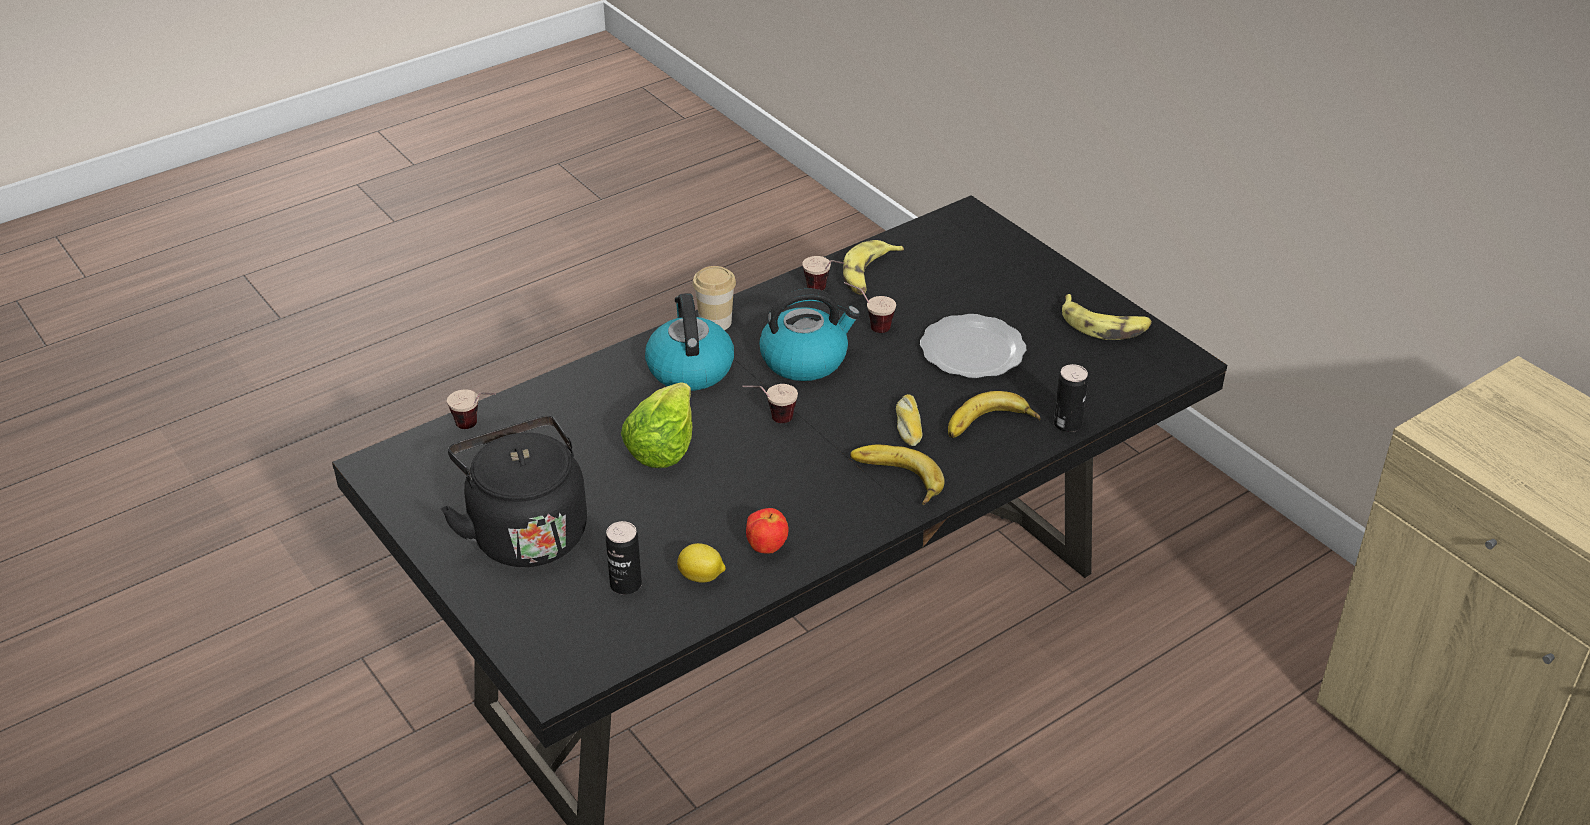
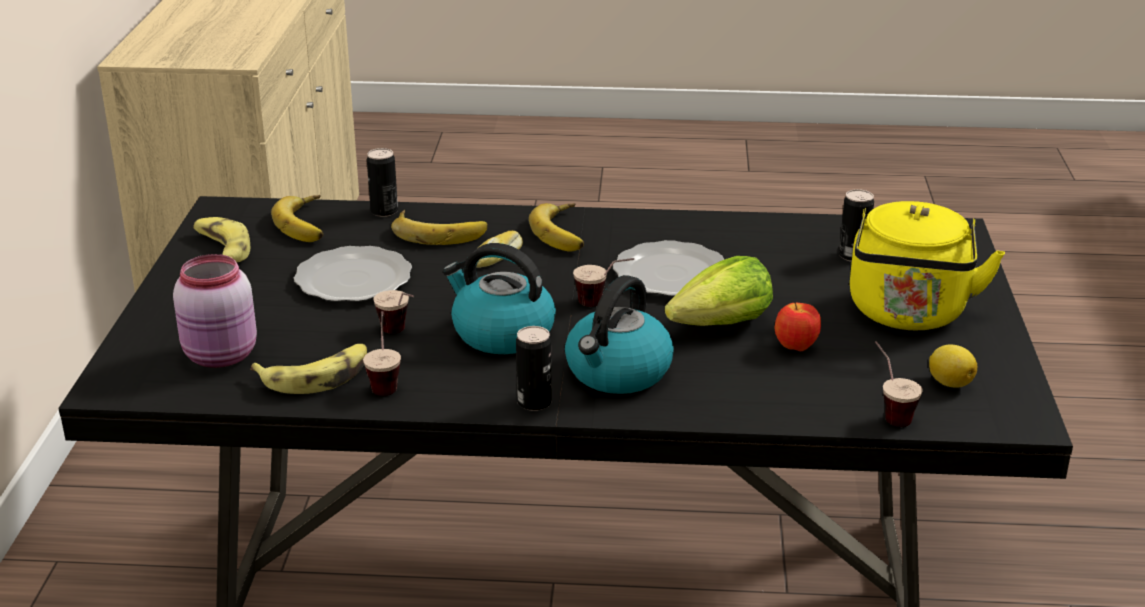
camera: 140 degrees left, 10 degrees down
black kettle [441,416,587,567] -> yellow kettle [850,201,1005,331]
lemon [677,543,726,583] -> lemon moved to [929,344,977,388]
cup [692,266,736,330] -> can [516,326,552,411]
apple [746,508,788,554] -> apple moved to [774,302,821,351]
none -> pink jar [173,254,257,368]
none -> banana [271,195,323,242]
none -> plate [613,240,724,296]

